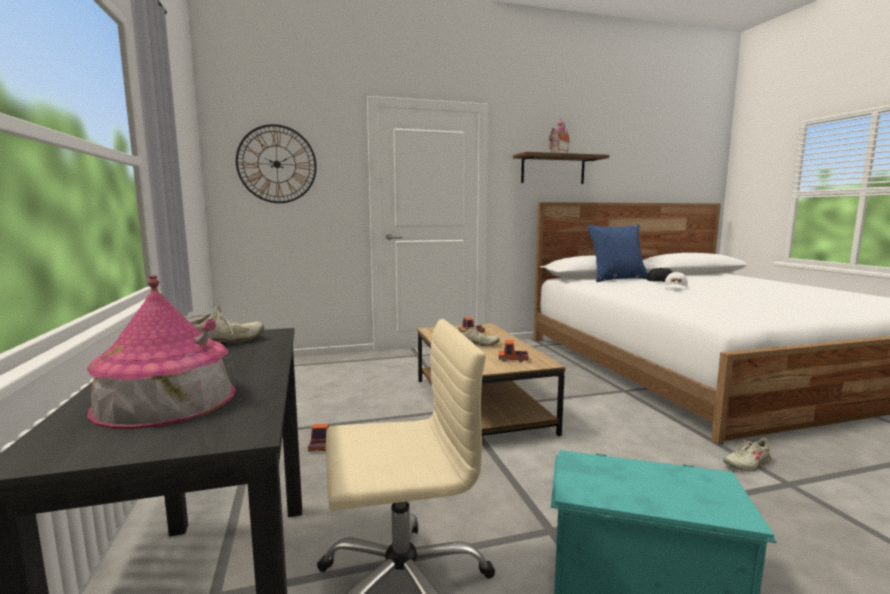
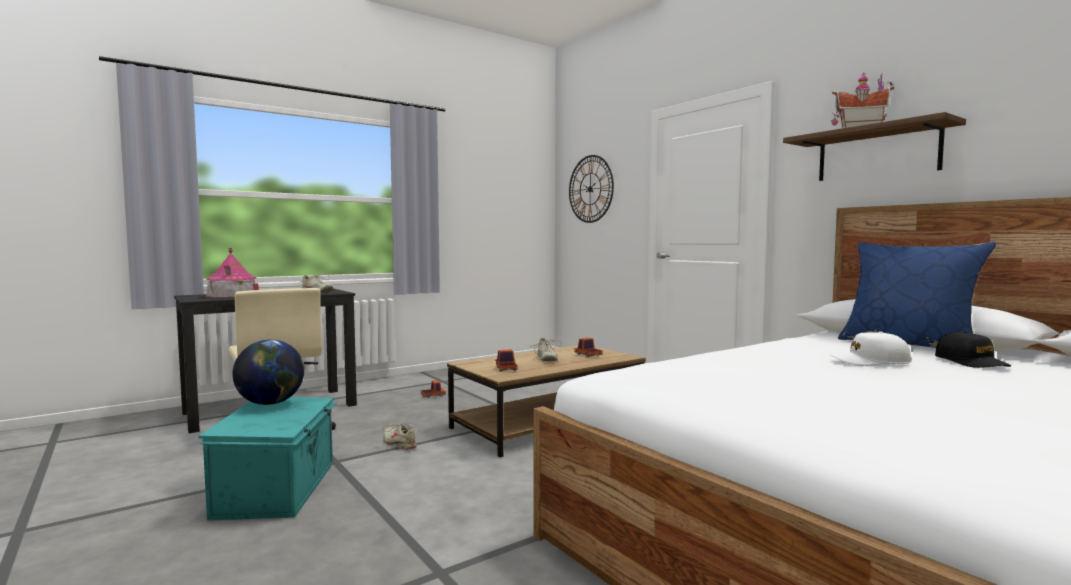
camera: 70 degrees right, 5 degrees down
beige shoe [723,438,775,471] -> beige shoe moved to [383,423,419,450]
none -> globe [232,339,304,405]

